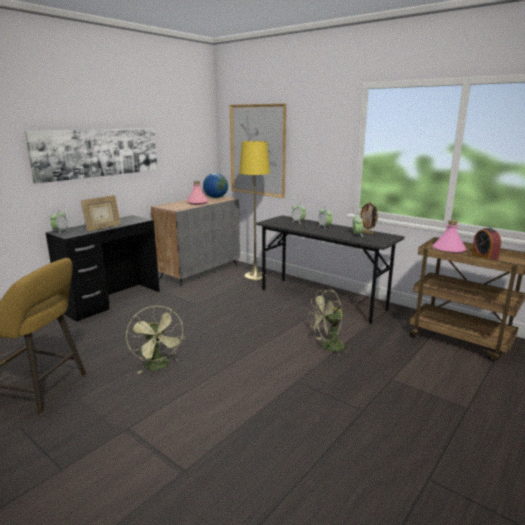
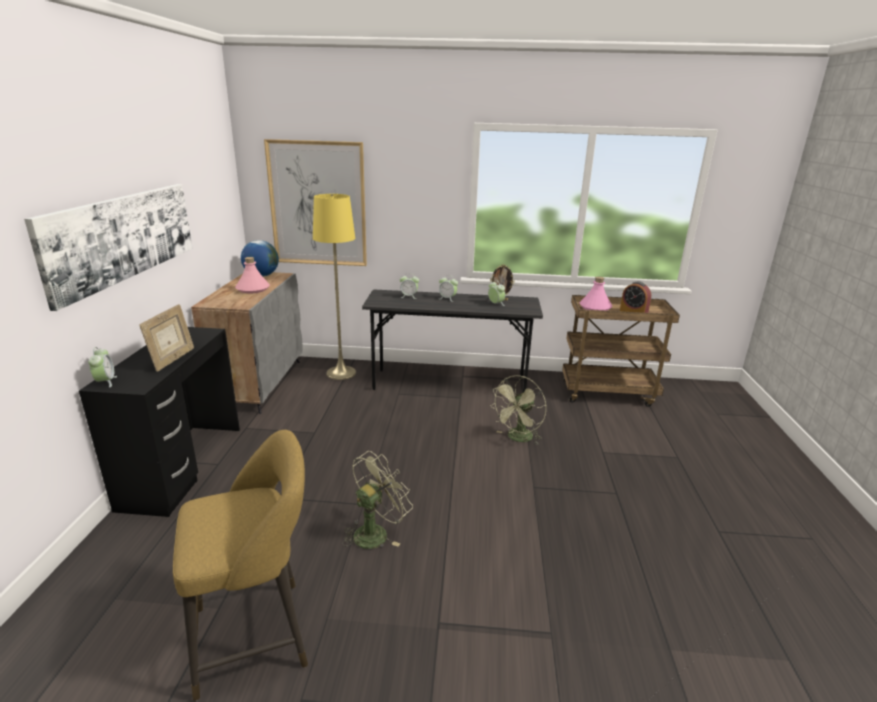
camera: 35 degrees left, 5 degrees up
green fan [126,306,183,374] -> green fan turned 75 degrees counterclockwise [342,451,413,549]

